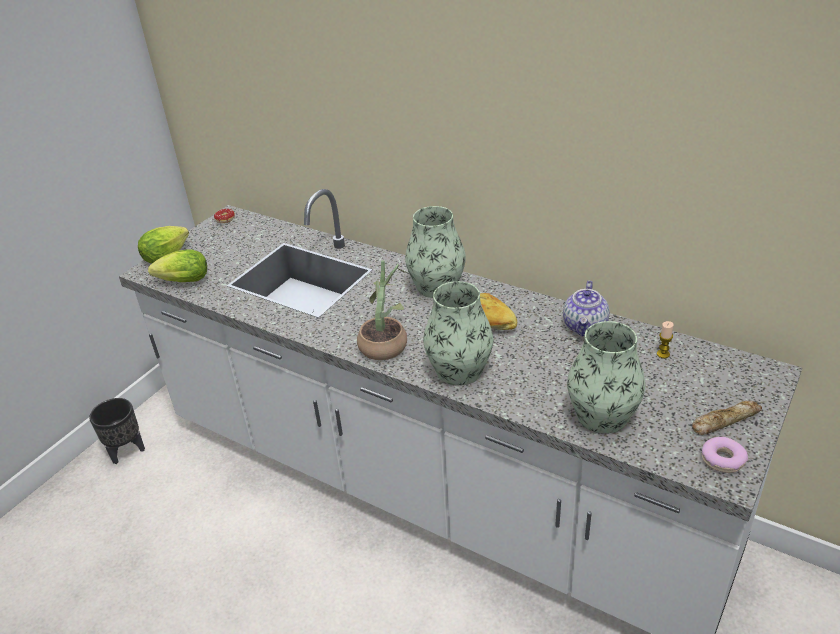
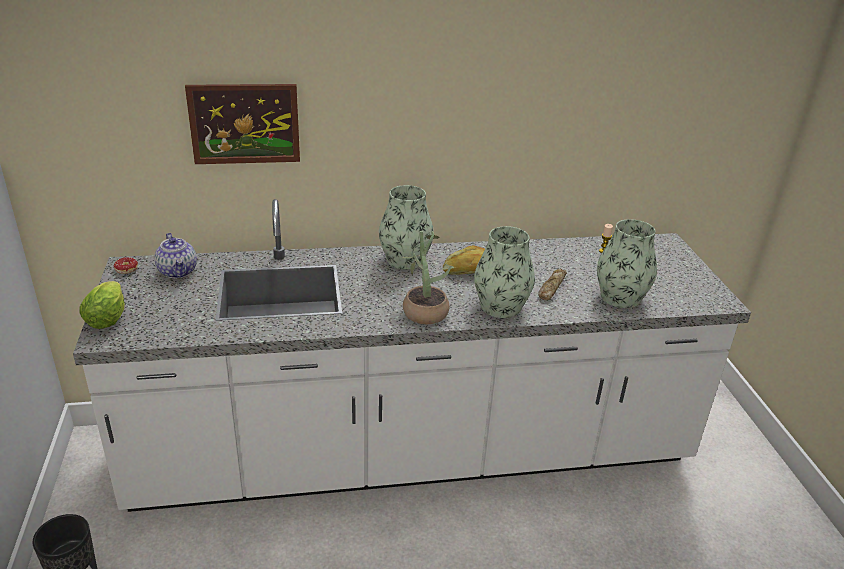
camera: 45 degrees left, 5 degrees down
lettuce [148,249,207,282] -> none
teapot [563,281,609,336] -> teapot moved to [155,233,197,278]
bread [692,401,762,435] -> bread moved to [538,269,567,300]
donut [702,437,748,473] -> none
none -> picture [185,84,300,164]

